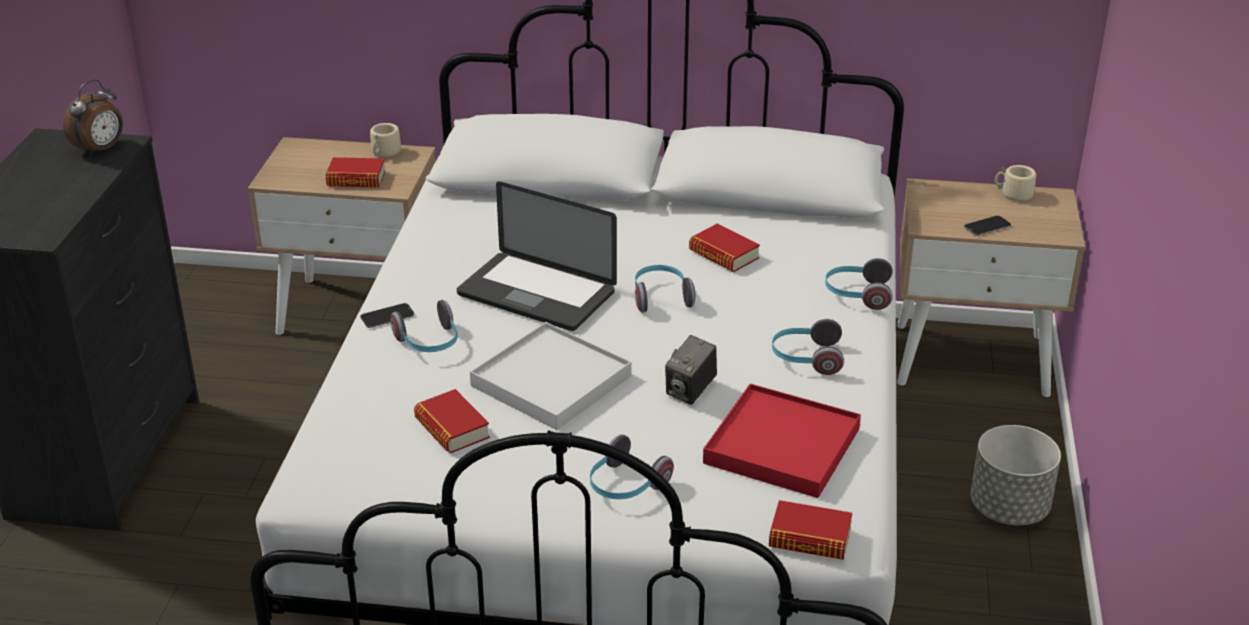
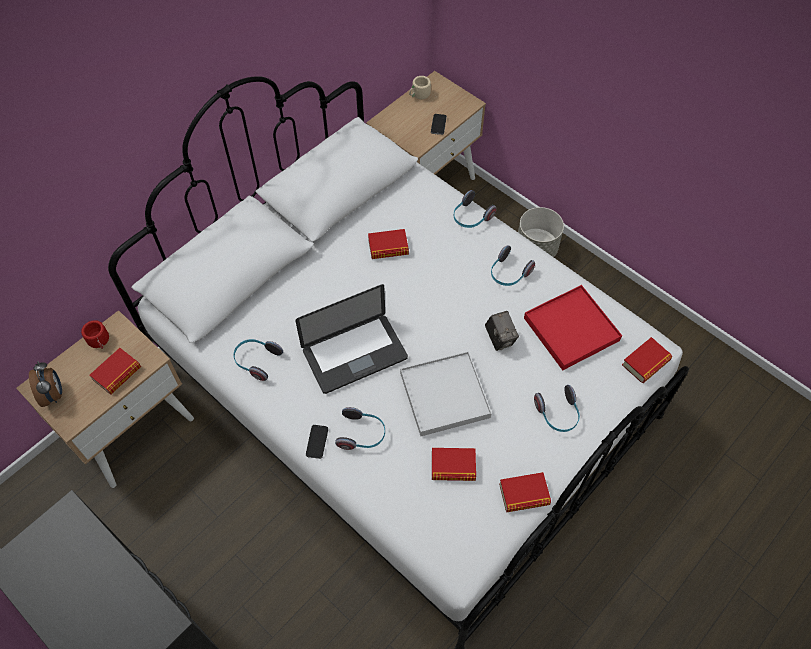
camera: 55 degrees left, 25 degrees up
alarm clock [63,79,123,156] -> alarm clock moved to [29,361,62,407]
beige mug [370,123,410,157] -> red mug [81,320,109,349]
headphones [635,265,695,313] -> headphones moved to [233,339,283,381]
none -> book [499,472,551,512]

